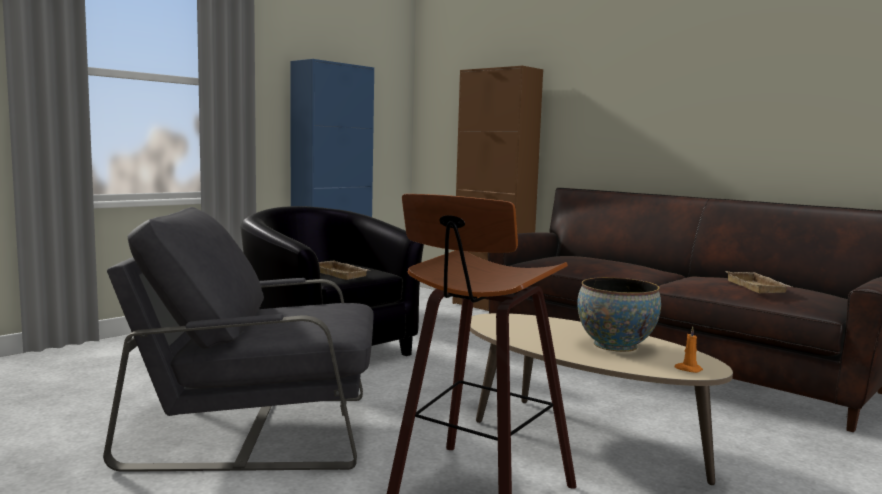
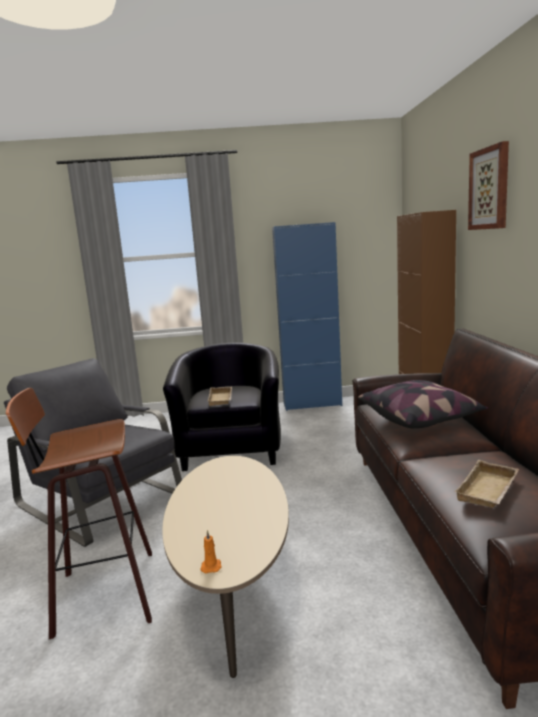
camera: 45 degrees right, 5 degrees up
bowl [577,277,661,352] -> none
none -> pillow [358,380,488,428]
none -> picture [468,141,509,230]

